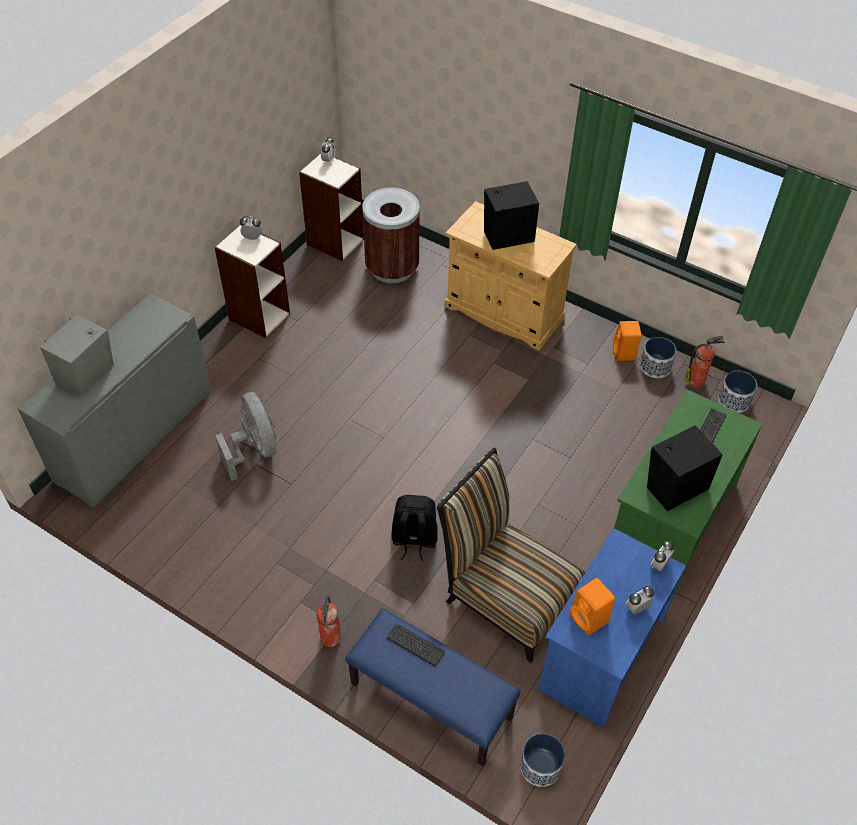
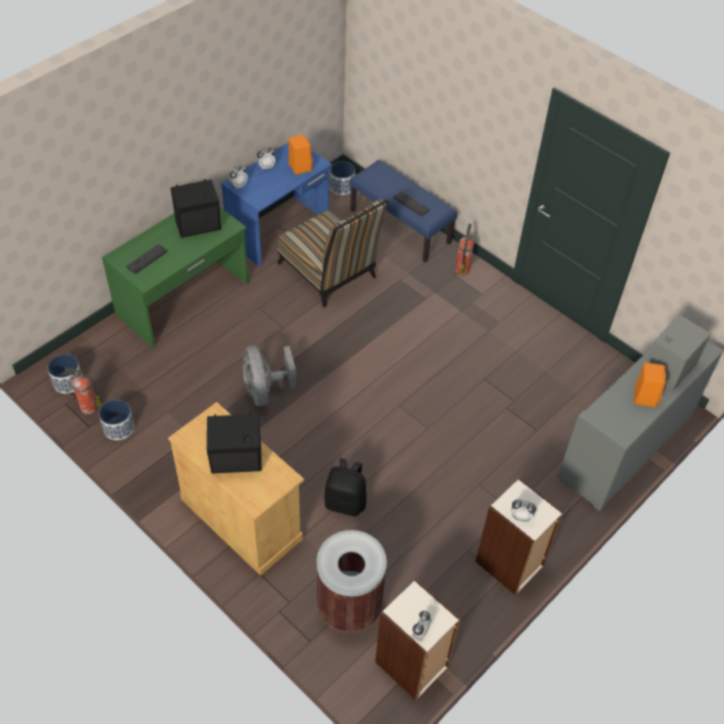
camera: 170 degrees left, 0 degrees up
grey fan [215,392,277,481] -> grey fan moved to [243,346,296,406]
black backpack [391,495,438,562] -> black backpack moved to [324,458,367,517]
orange speaker [613,321,642,361] -> orange speaker moved to [634,363,666,407]

